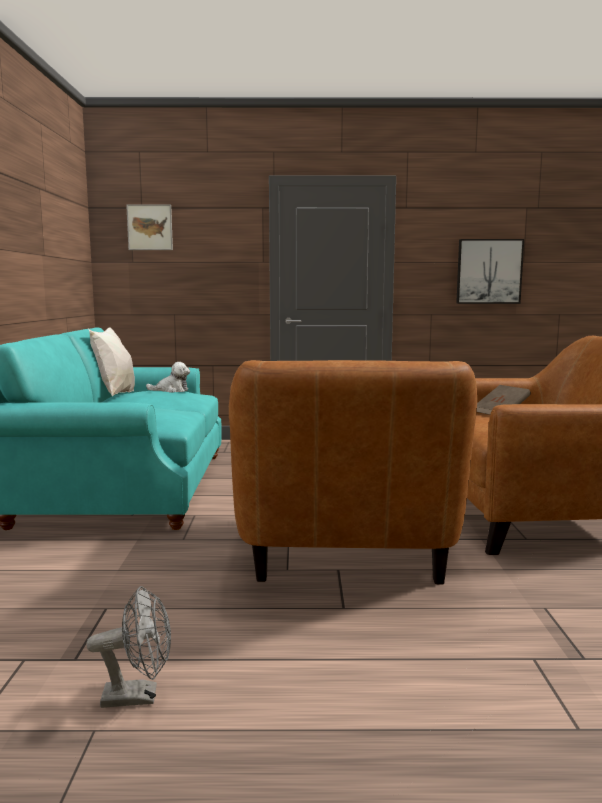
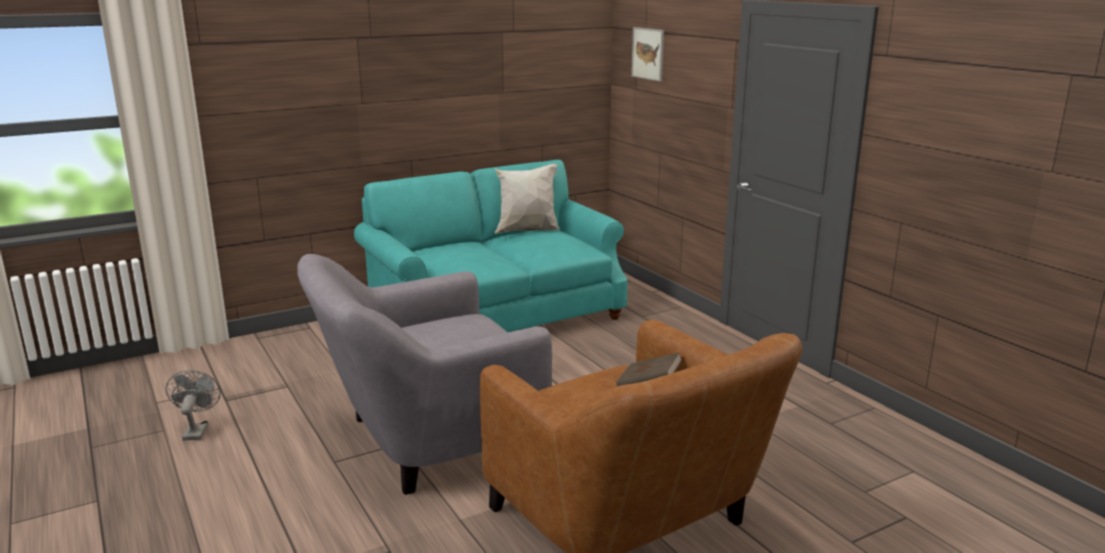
camera: 60 degrees right, 10 degrees up
grey fan [86,586,171,708] -> grey fan turned 150 degrees counterclockwise [166,370,221,440]
plush toy [146,362,190,393] -> none
brown armchair [229,360,477,584] -> grey armchair [297,254,552,495]
picture [456,239,524,304] -> none

